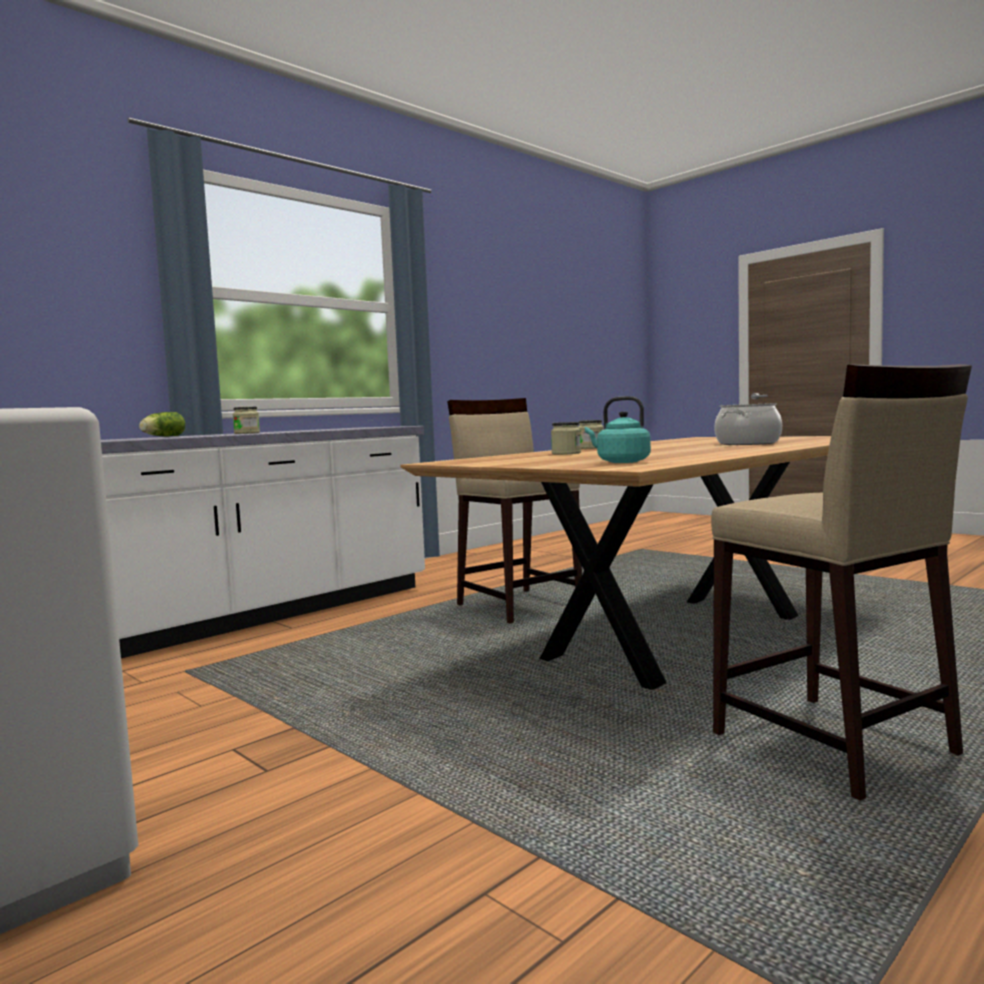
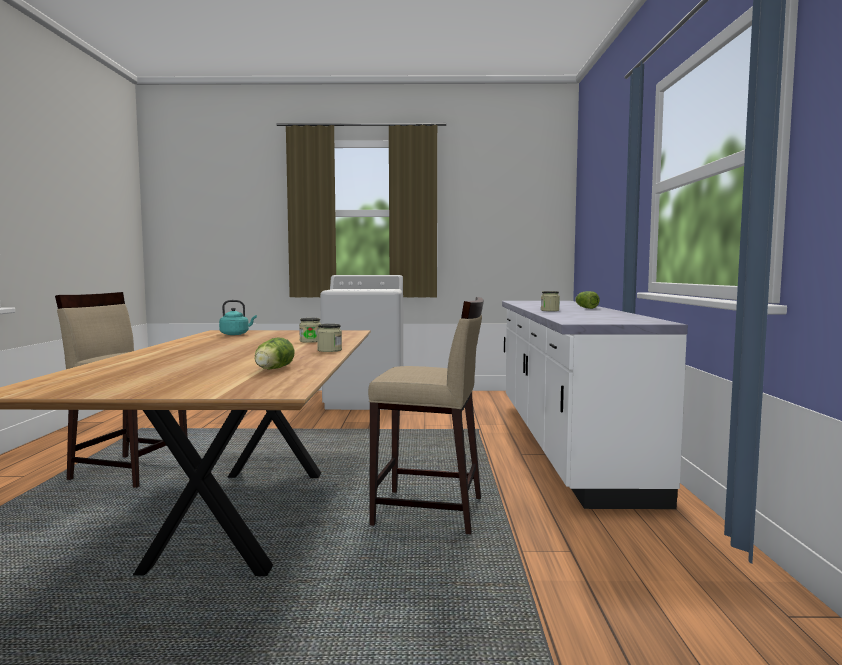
camera: 135 degrees right, 0 degrees up
cooking pot [714,403,782,445] -> none
none -> lettuce [254,338,294,369]

